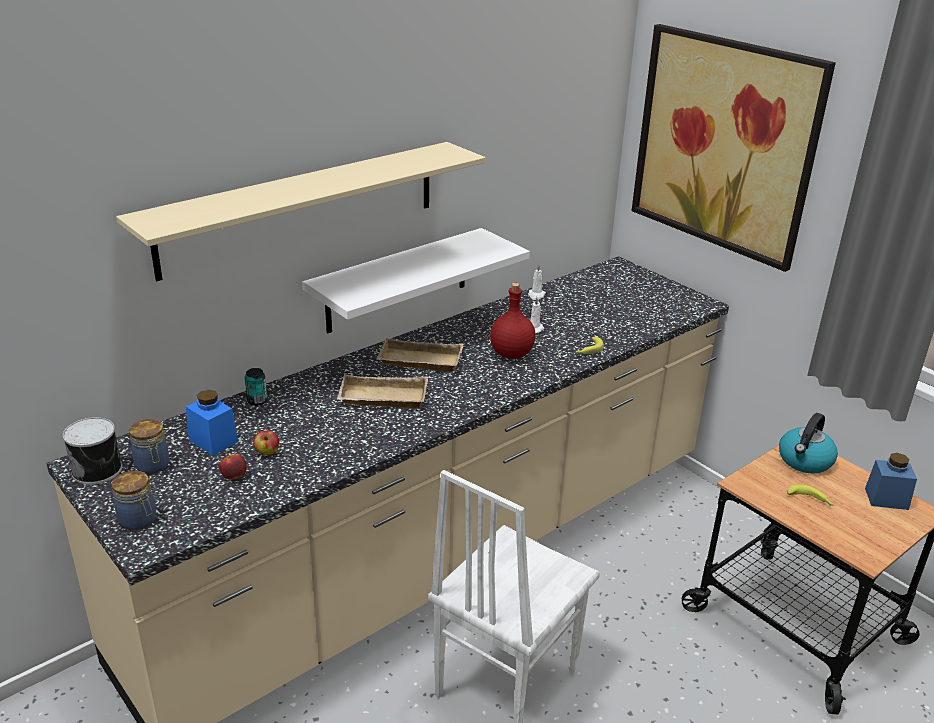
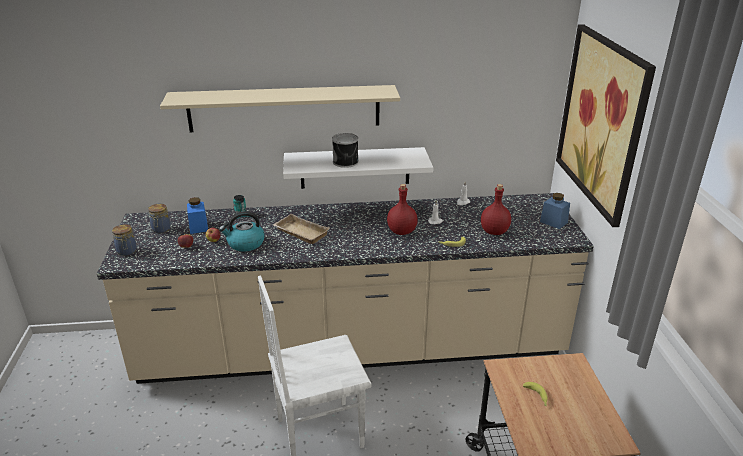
camera: 35 degrees right, 0 degrees up
can [63,417,122,485] -> can moved to [332,133,359,168]
beige tray [377,338,463,372] -> none
kettle [779,413,838,473] -> kettle moved to [219,211,265,252]
blue jar [865,453,917,510] -> blue jar moved to [540,193,570,229]
none -> red bottle [481,184,511,235]

